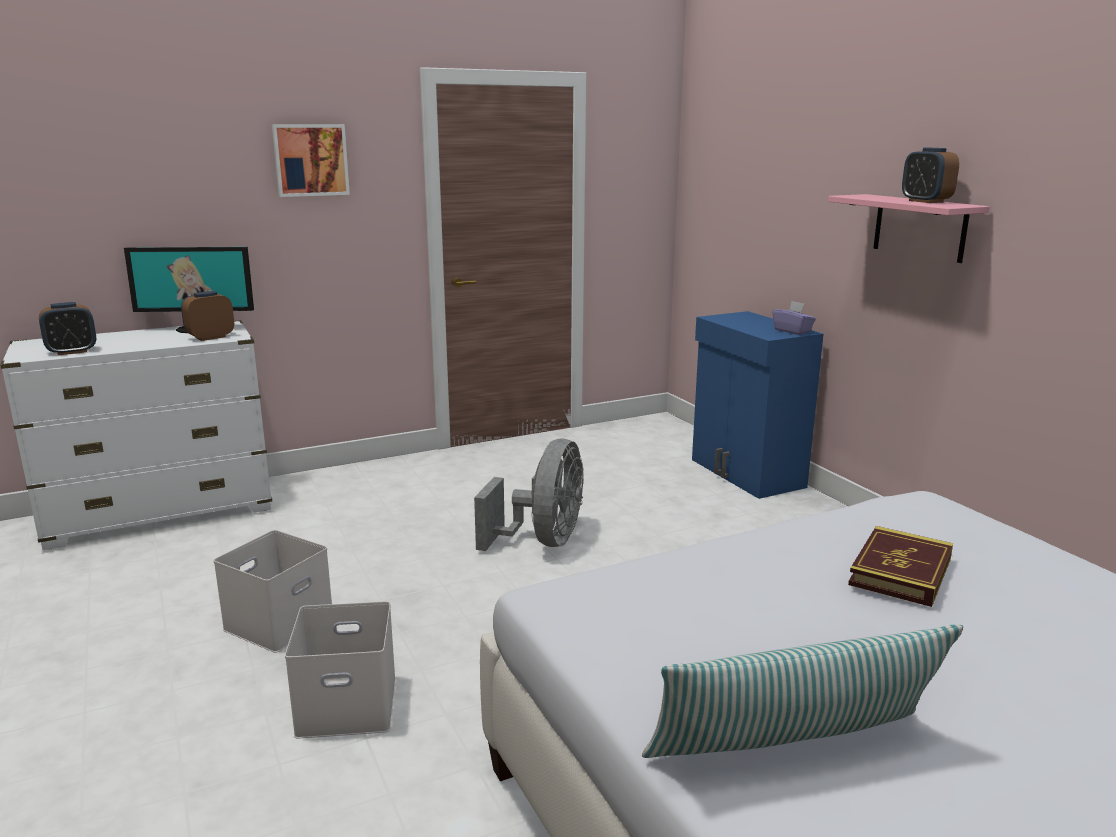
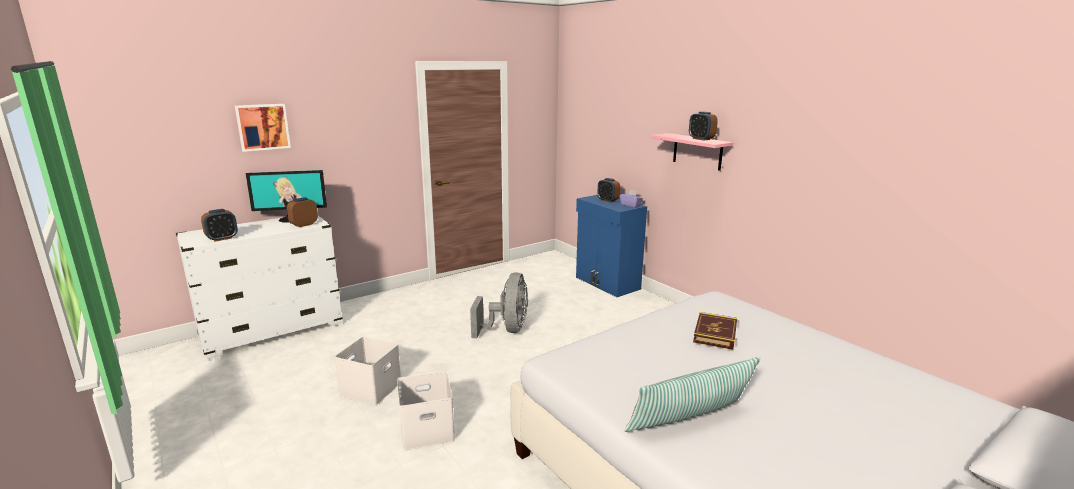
camera: 10 degrees left, 0 degrees up
picture [272,124,350,197] -> picture moved to [235,104,291,152]
none -> alarm clock [597,178,620,202]

